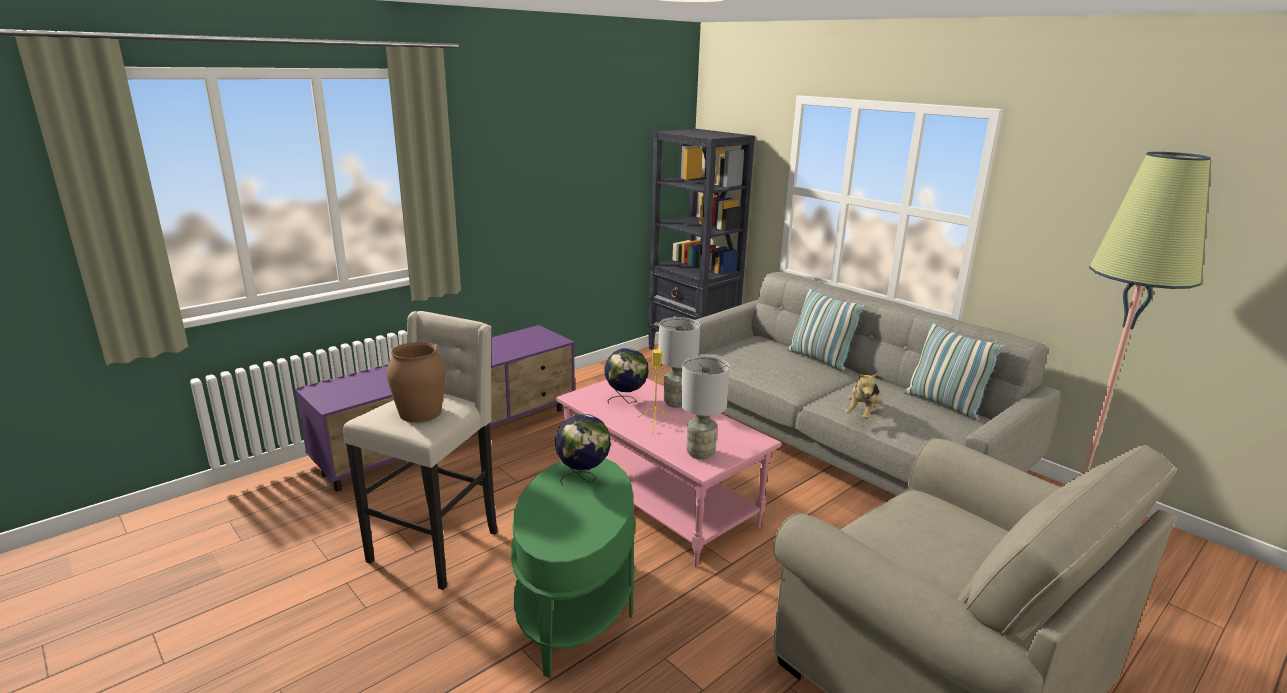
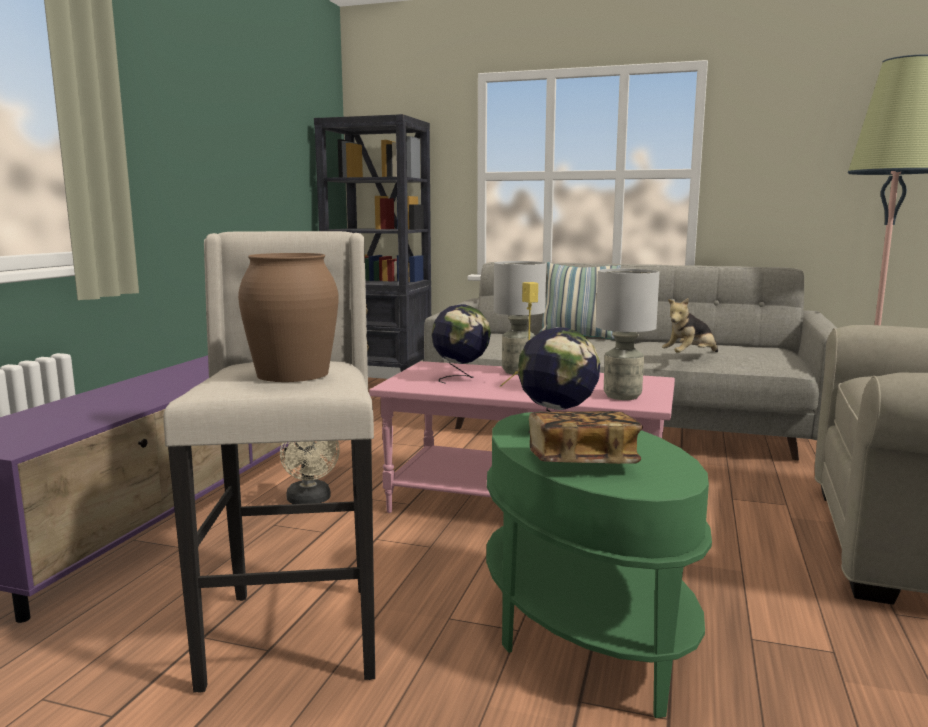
camera: 30 degrees left, 10 degrees down
plush toy [845,373,882,419] -> plush toy turned 60 degrees clockwise [662,298,718,353]
pillow [904,321,1004,420] -> none
none -> beige fan [280,441,340,504]
none -> book [529,411,643,464]

